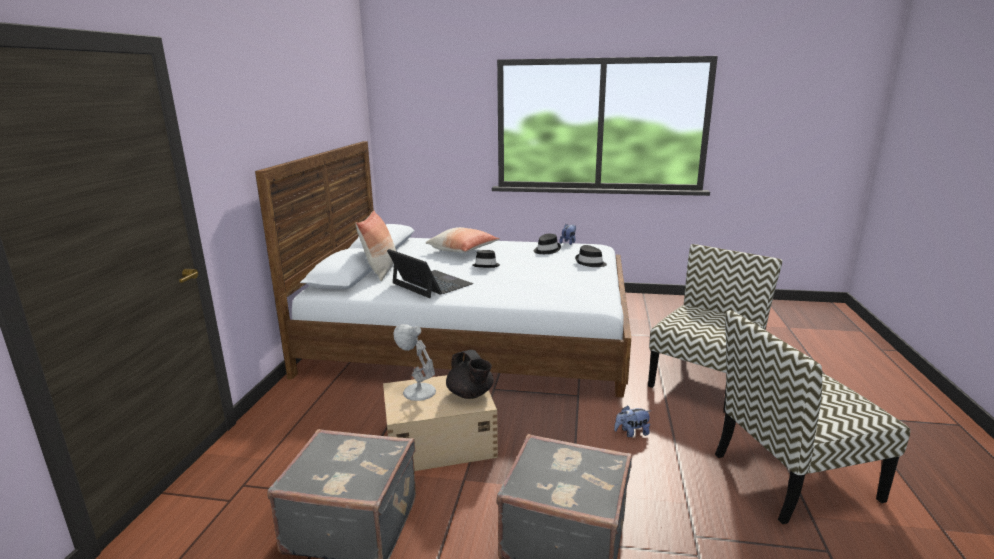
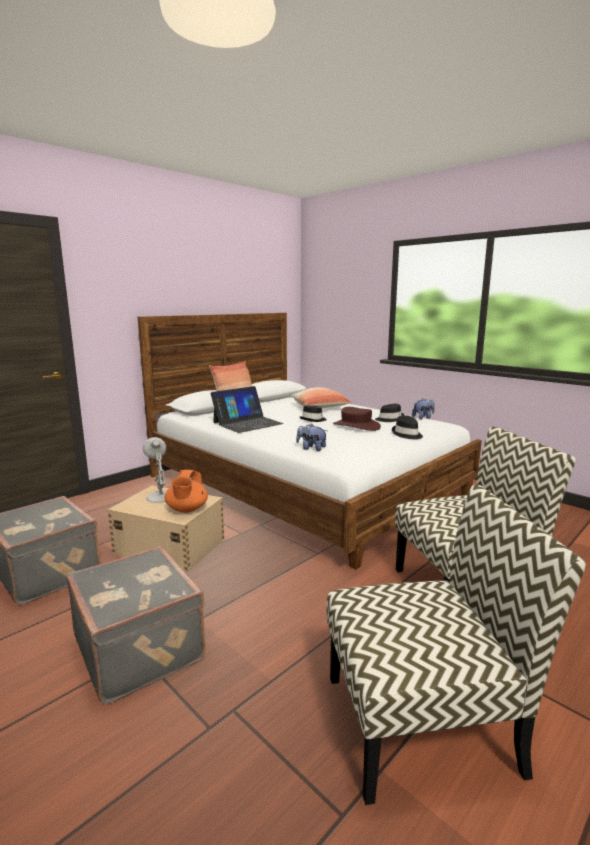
camera: 35 degrees right, 5 degrees down
laptop [387,249,473,298] -> laptop turned 60 degrees clockwise [211,386,283,433]
black teapot [446,350,494,399] -> orange teapot [164,470,208,513]
plush toy [614,405,651,437] -> plush toy moved to [296,424,327,451]
chair [715,310,910,524] -> chair turned 150 degrees clockwise [327,484,586,805]
none -> brown hat [333,407,381,431]

